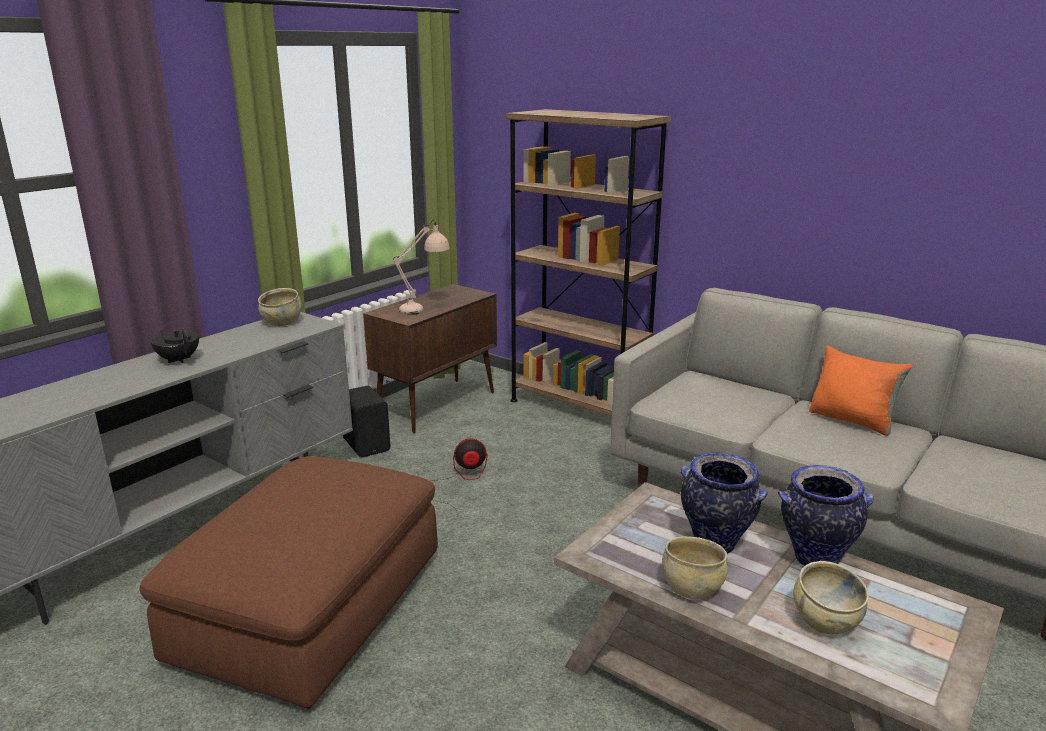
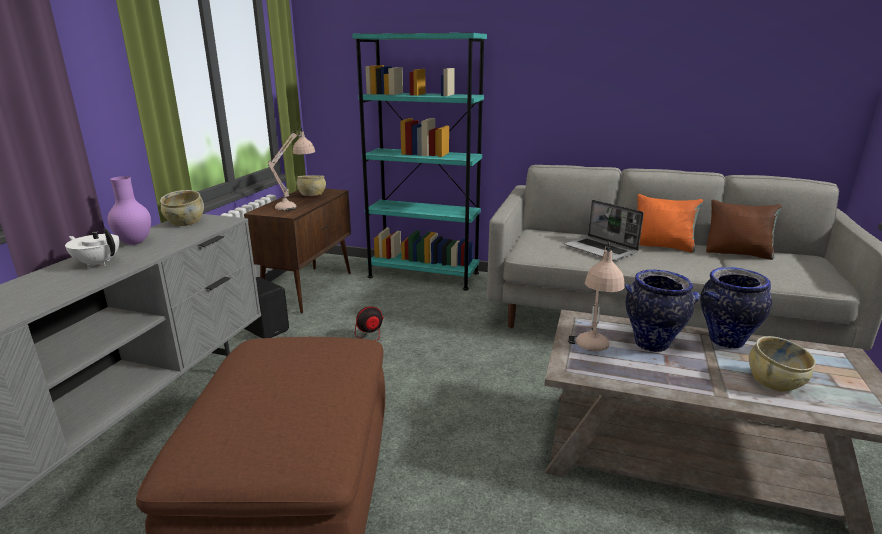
camera: 20 degrees left, 0 degrees up
black teapot [151,329,199,363] -> white teapot [65,228,119,268]
brown bookcase [506,109,671,416] -> turquoise bookcase [352,33,487,290]
beige bowl [662,536,728,600] -> beige bowl moved to [297,175,326,196]
none -> purple vase [108,176,151,245]
none -> laptop [564,200,644,261]
none -> beige table lamp [568,242,625,351]
none -> brown pillow [706,200,782,260]

